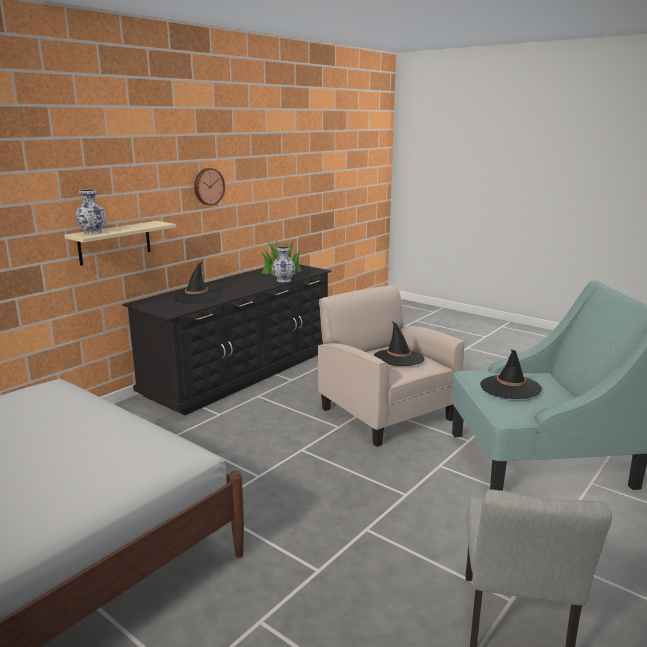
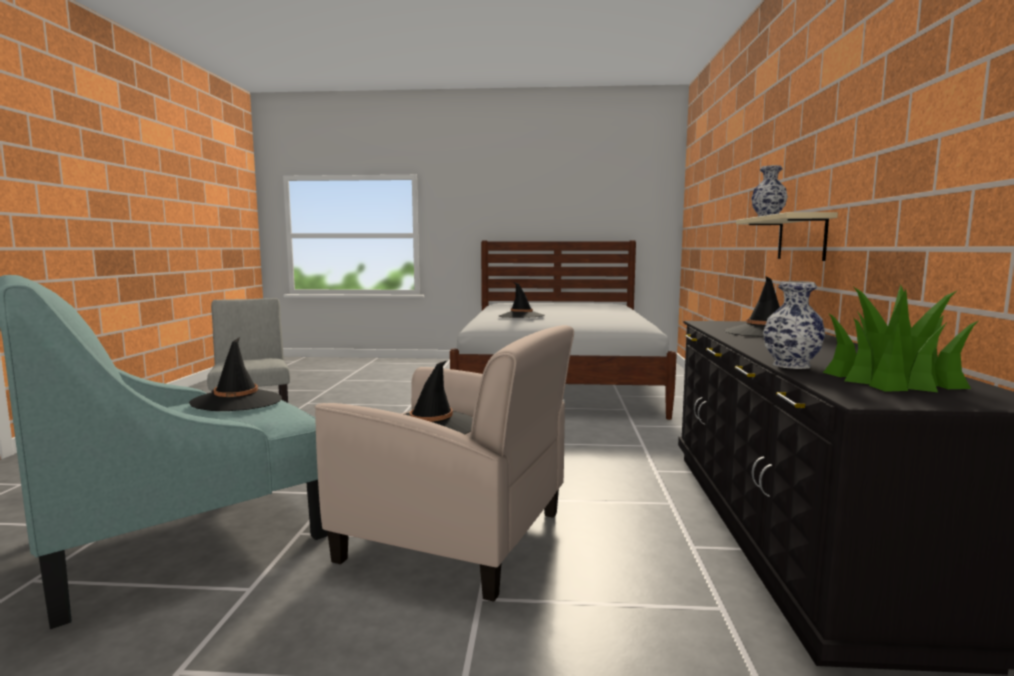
camera: 145 degrees right, 10 degrees down
wall clock [194,168,225,206] -> none
none -> black hat [499,282,545,318]

